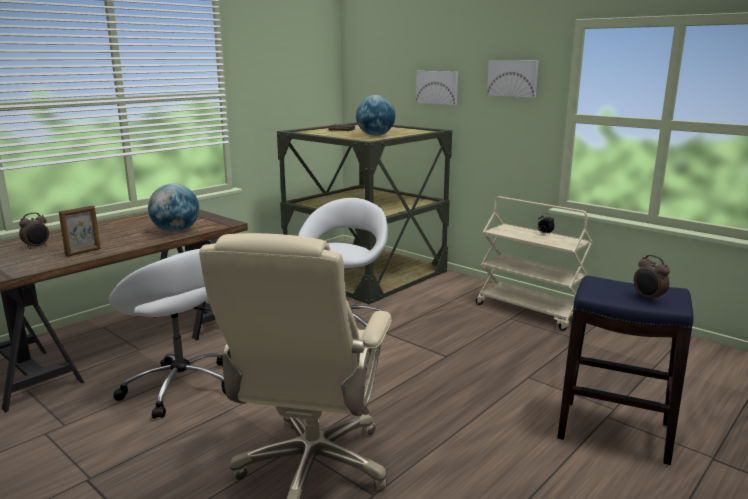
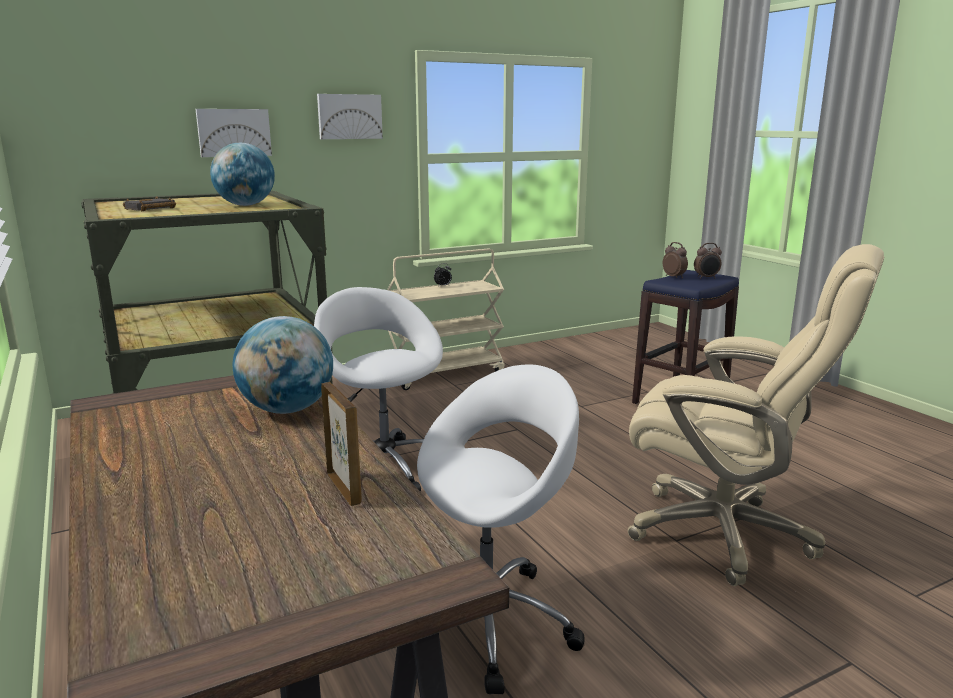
camera: 70 degrees left, 0 degrees up
alarm clock [19,212,49,249] -> alarm clock moved to [663,242,688,278]

